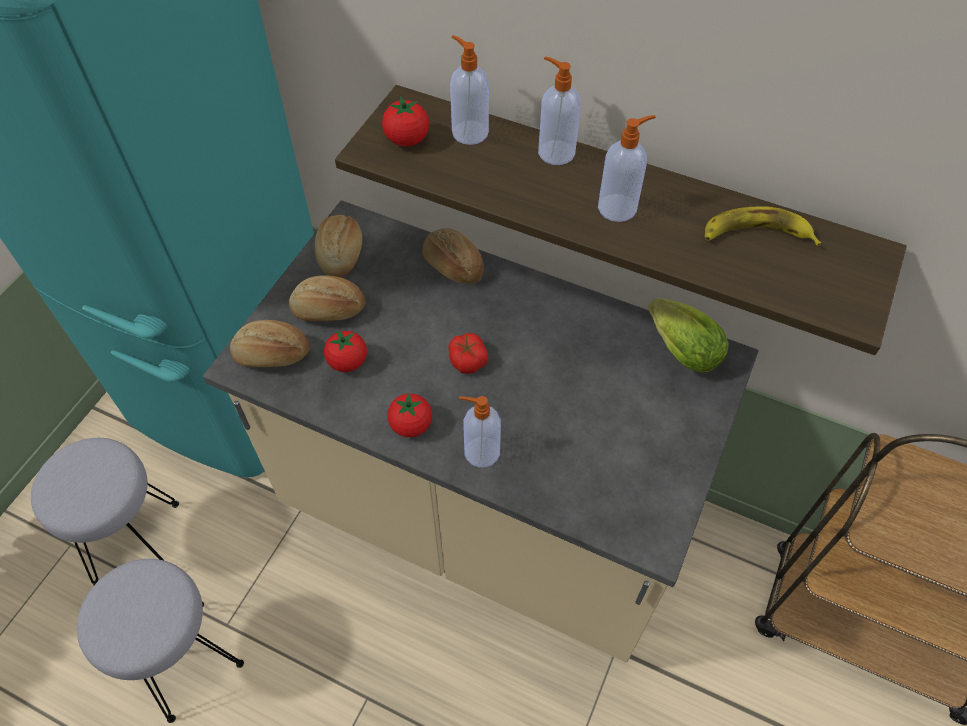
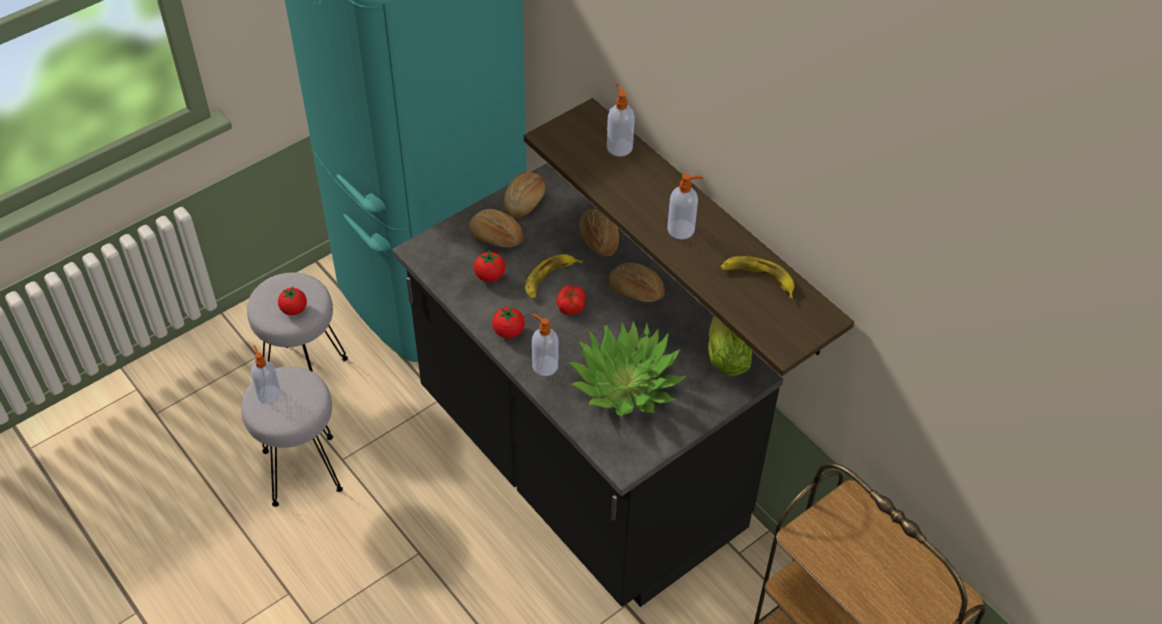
camera: 25 degrees right, 5 degrees down
beige counter [203,200,759,663] -> black counter [392,163,783,607]
bread [230,320,310,367] -> bread moved to [608,262,665,302]
tomato [382,96,429,147] -> tomato moved to [278,287,307,315]
soap dispenser [538,56,581,165] -> soap dispenser moved to [251,345,281,404]
none -> banana [525,254,583,299]
none -> potted plant [568,321,687,417]

